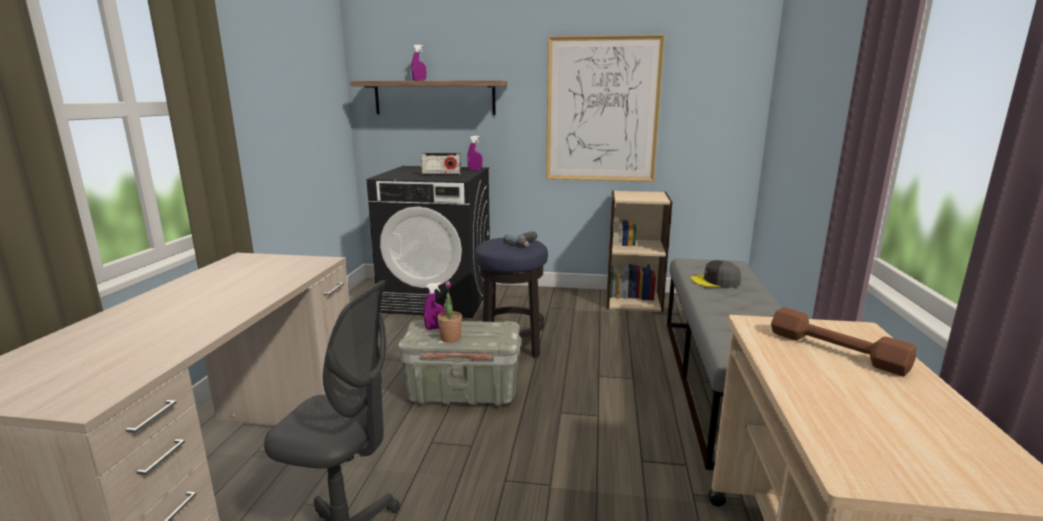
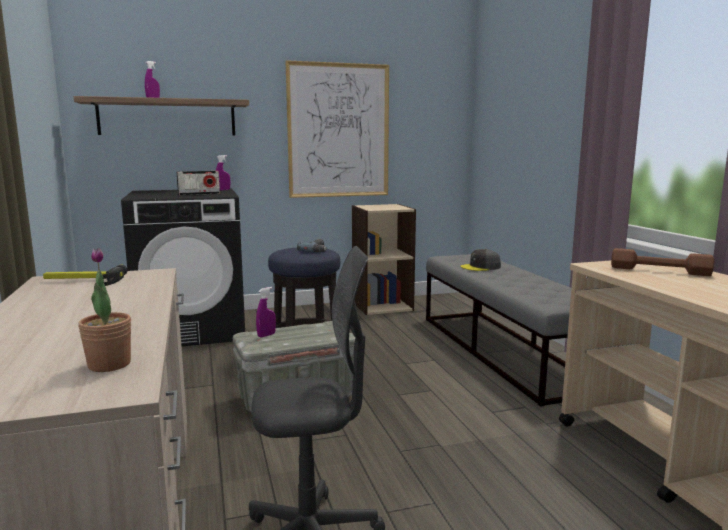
camera: 25 degrees left, 5 degrees down
potted plant [437,281,462,343] -> potted plant moved to [78,248,131,372]
none -> hammer [43,265,128,286]

